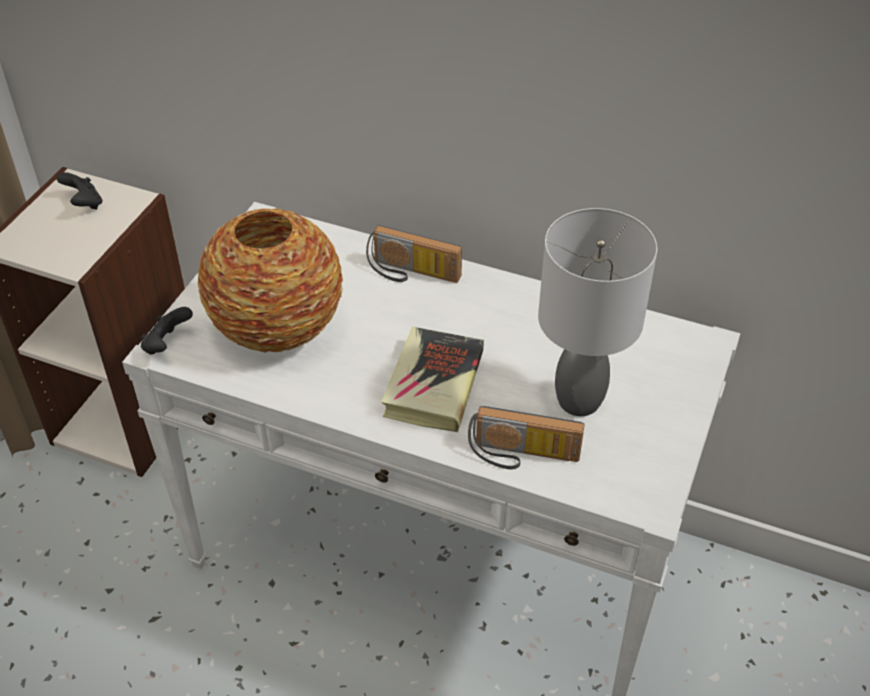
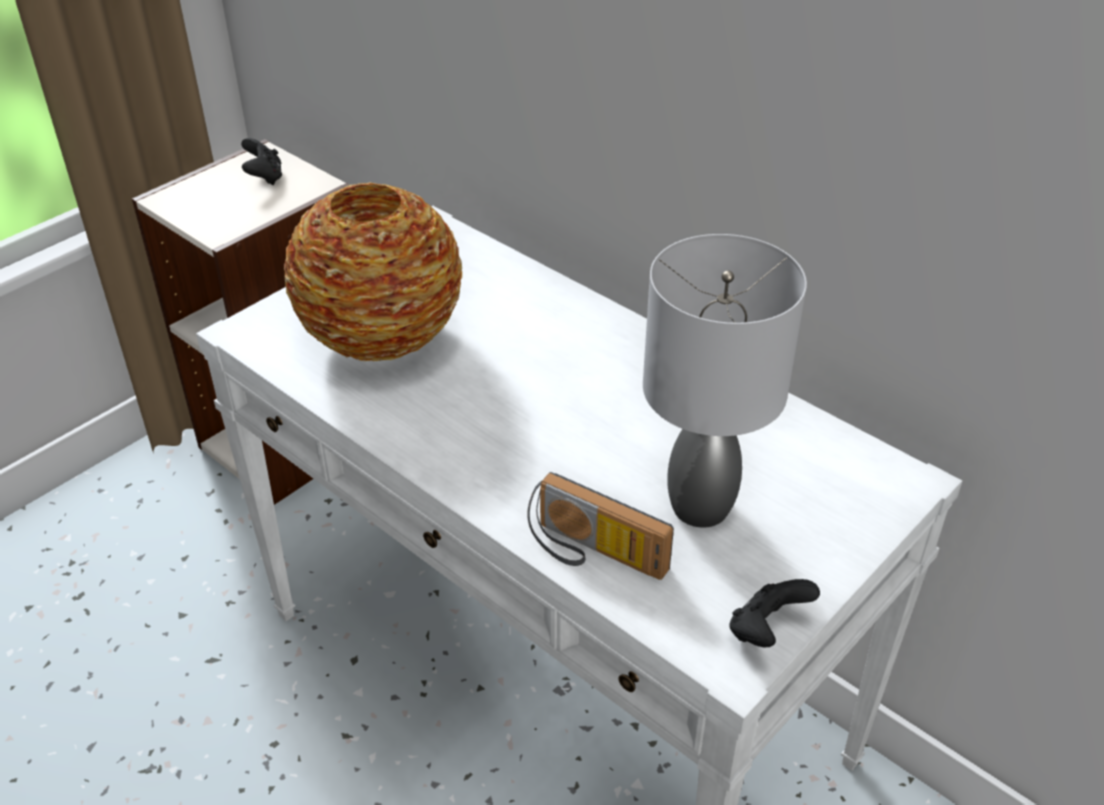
camera: 20 degrees right, 5 degrees down
black game controller [140,307,193,355] -> black game controller moved to [729,579,820,647]
radio [366,225,462,283] -> none
book [381,327,484,432] -> none

